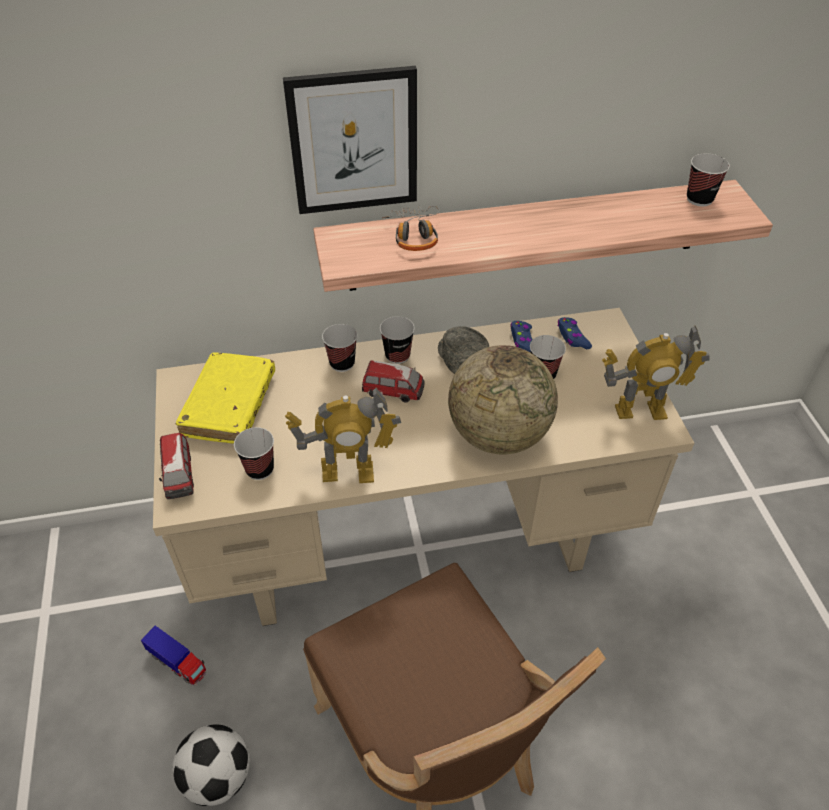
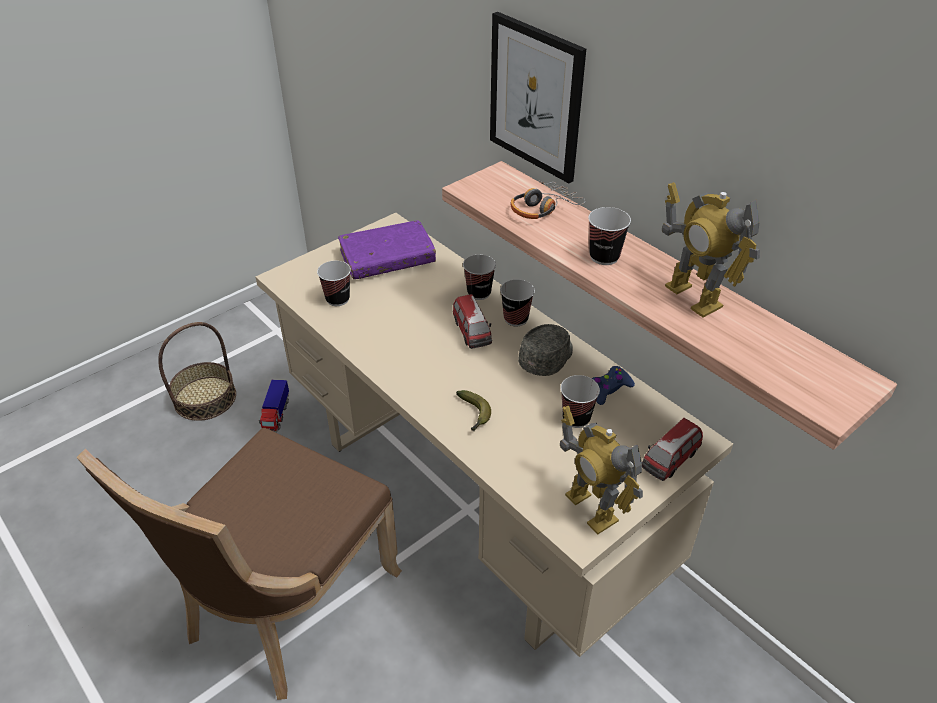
camera: 60 degrees right, 5 degrees down
toy car [159,433,194,499] -> toy car moved to [642,418,703,481]
football [172,724,250,806] -> none
yellow book [176,352,275,444] -> purple book [338,220,436,279]
toy robot [285,388,401,483] -> toy robot moved to [662,182,760,317]
globe [448,345,558,455] -> banana [456,390,491,432]
blue game controller [558,317,592,349] -> none
cup [687,153,730,207] -> cup moved to [588,207,631,265]
none -> basket [158,322,236,421]

